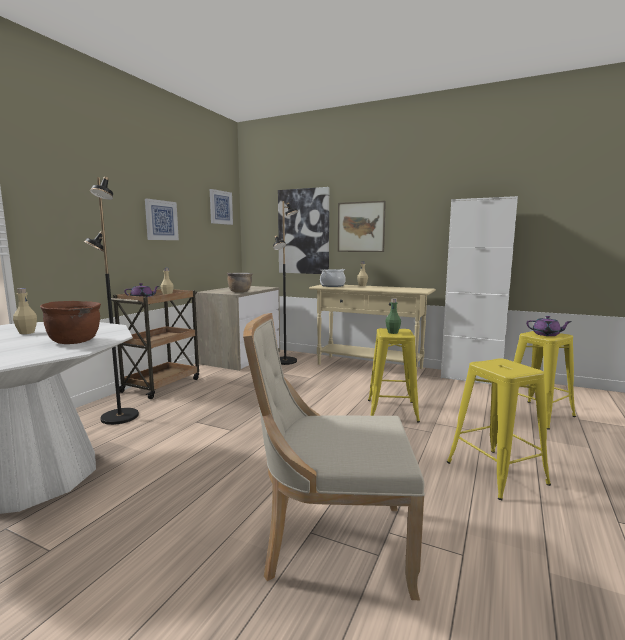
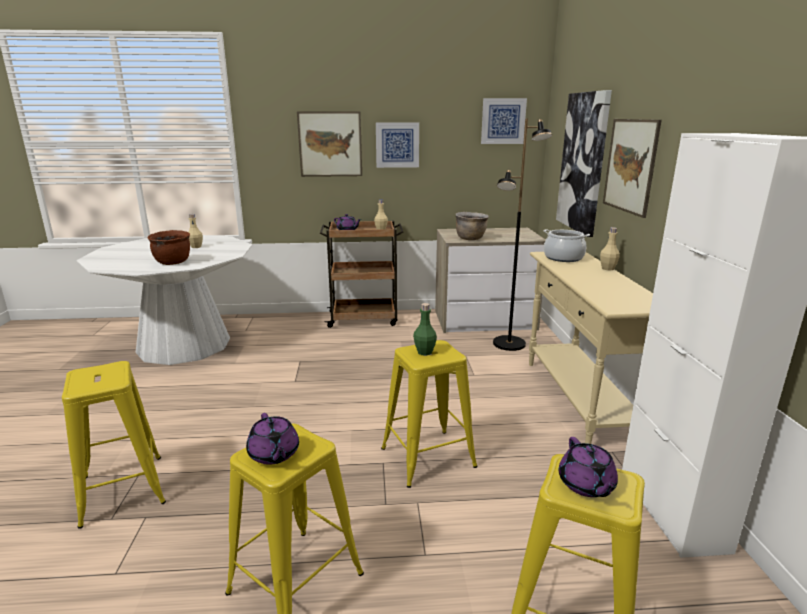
camera: 60 degrees right, 10 degrees up
black floor lamp [84,177,139,425] -> none
beige chair [243,313,425,600] -> yellow stool [62,361,166,529]
none -> purple teapot [246,413,299,465]
none -> picture [297,111,362,177]

